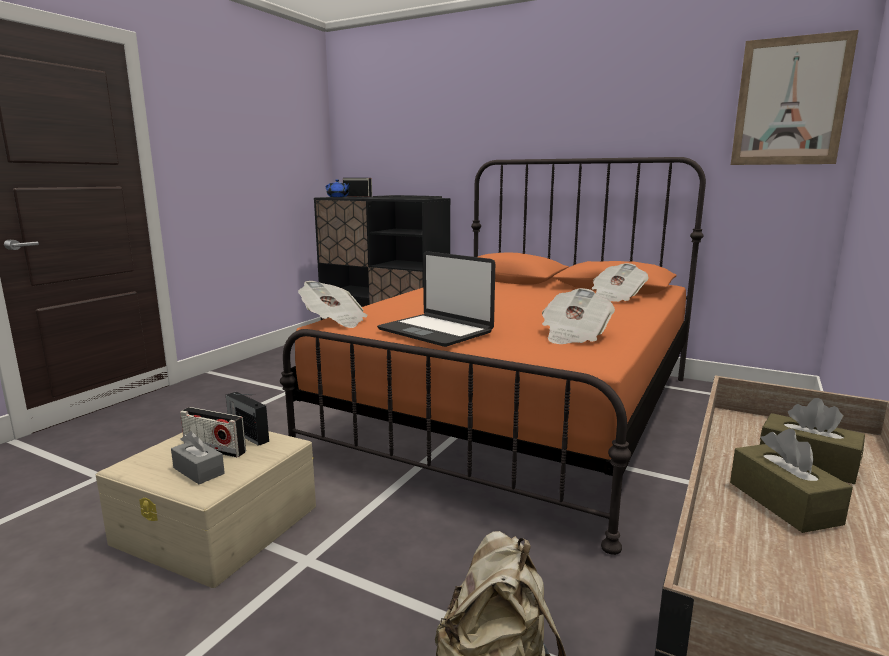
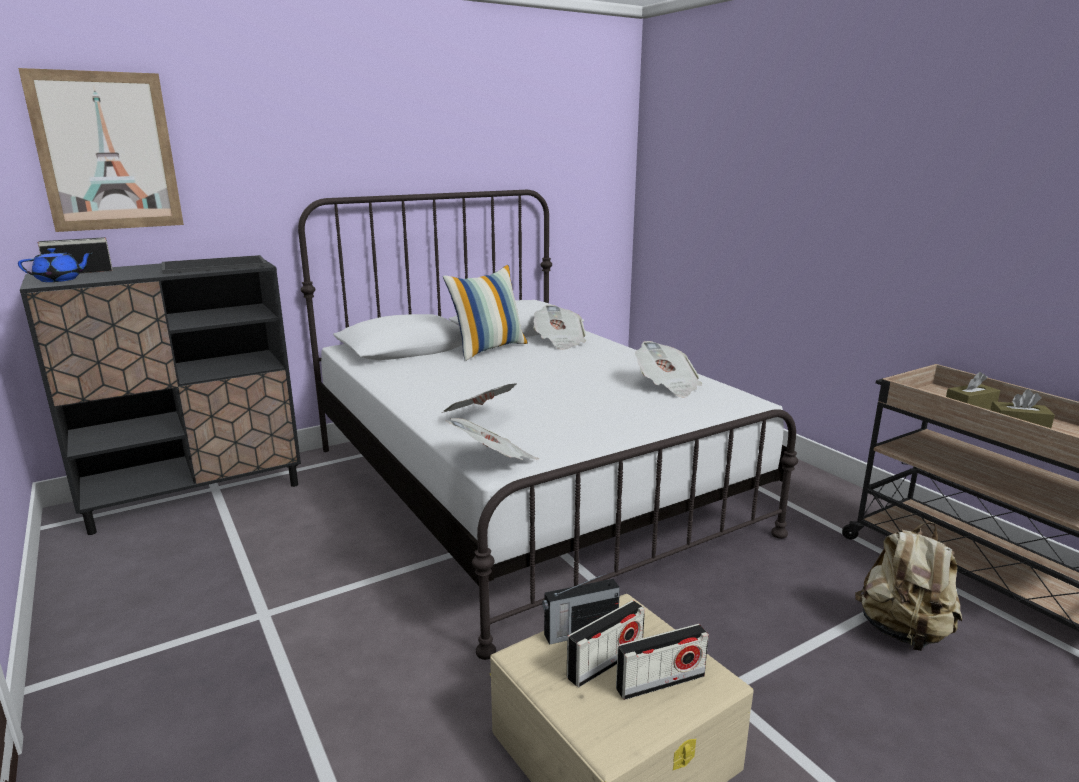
camera: 60 degrees left, 5 degrees up
grey tissue box [171,431,225,484] -> radio [616,624,709,700]
orange bed [280,157,706,555] -> white bed [298,190,798,660]
laptop [377,251,495,347] -> none
picture [731,30,859,165] -> picture moved to [18,68,184,232]
none -> newspaper [441,383,517,413]
none -> pillow [443,265,528,361]

